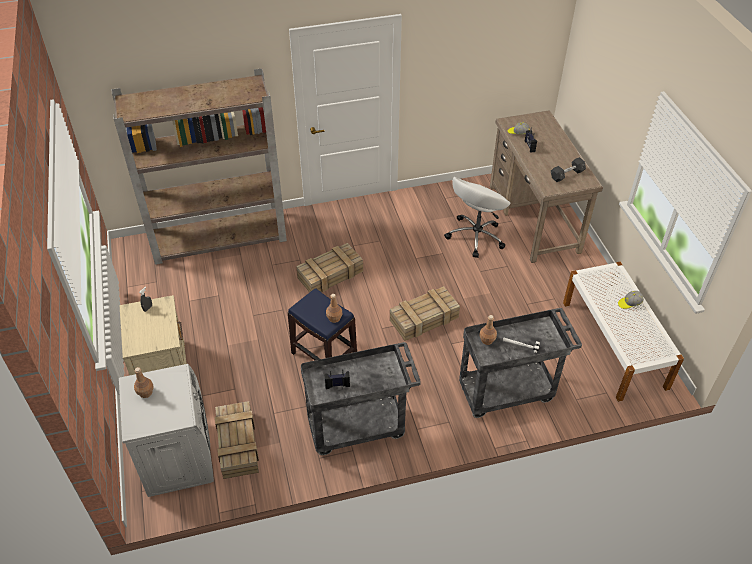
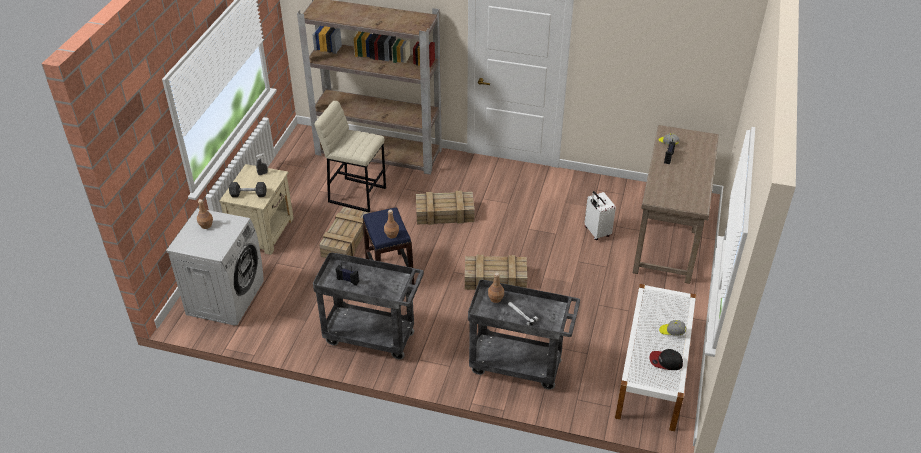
camera: 30 degrees right, 5 degrees down
crate [215,401,259,479] -> crate moved to [319,207,369,258]
white office chair [444,177,510,258] -> white suitcase [585,191,616,240]
grey dumbbell [551,157,586,182] -> grey dumbbell moved to [229,182,267,197]
none -> beige stool [314,101,386,213]
none -> cap [650,349,683,370]

